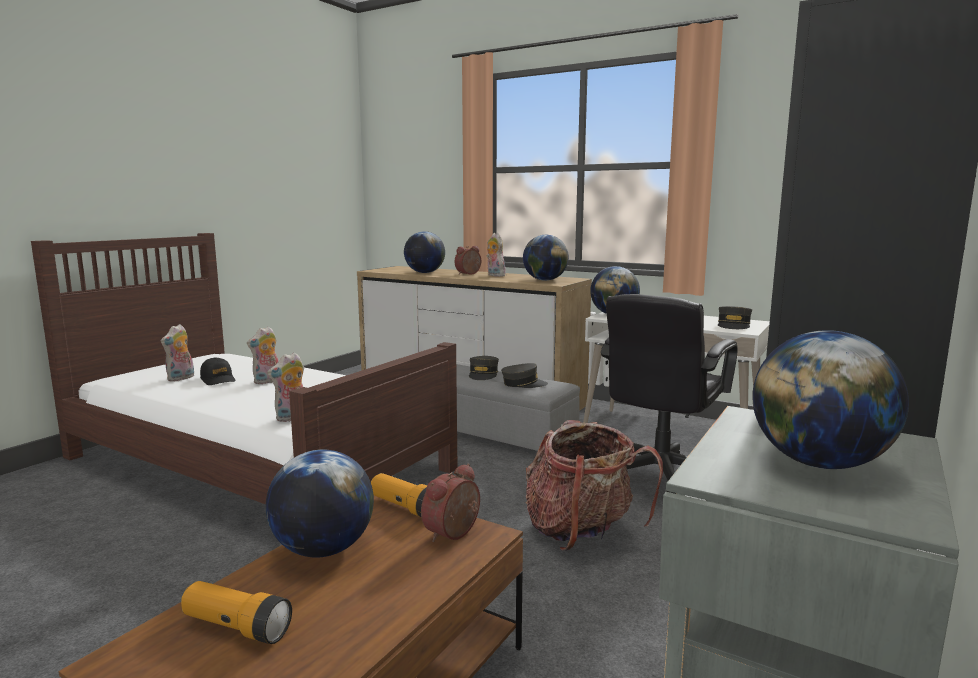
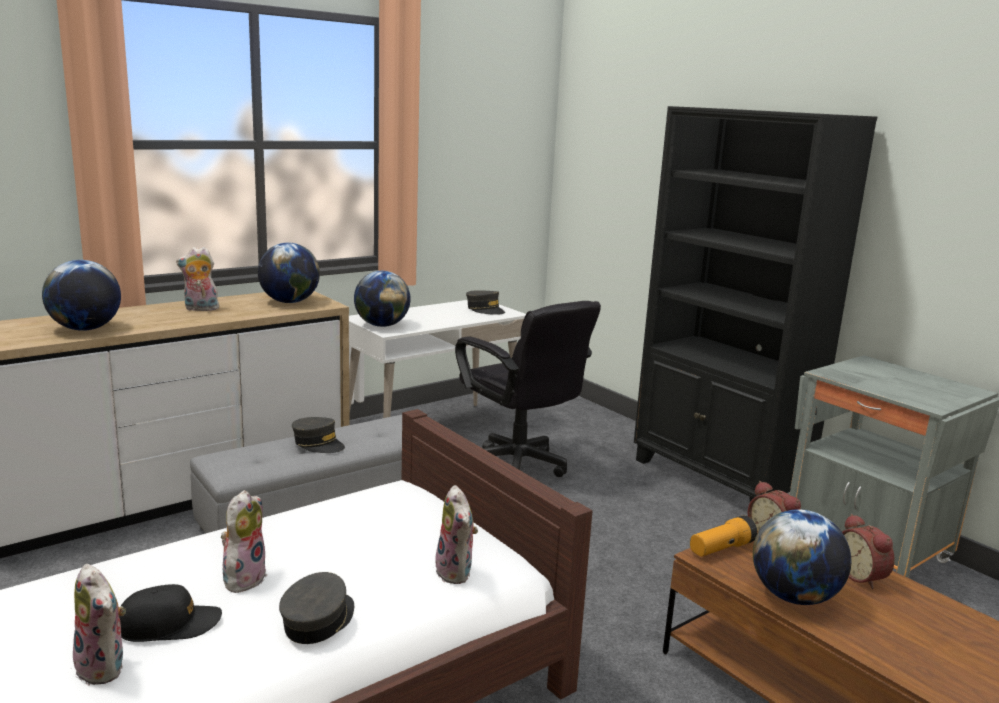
camera: 70 degrees left, 5 degrees up
flashlight [181,581,292,644] -> none
plush toy [247,327,279,384] -> plush toy turned 135 degrees counterclockwise [221,490,267,593]
alarm clock [455,246,481,275] -> alarm clock moved to [842,514,895,589]
grey cap [501,363,548,388] -> grey cap moved to [279,572,354,644]
backpack [525,420,663,551] -> none
globe [752,330,909,469] -> none

